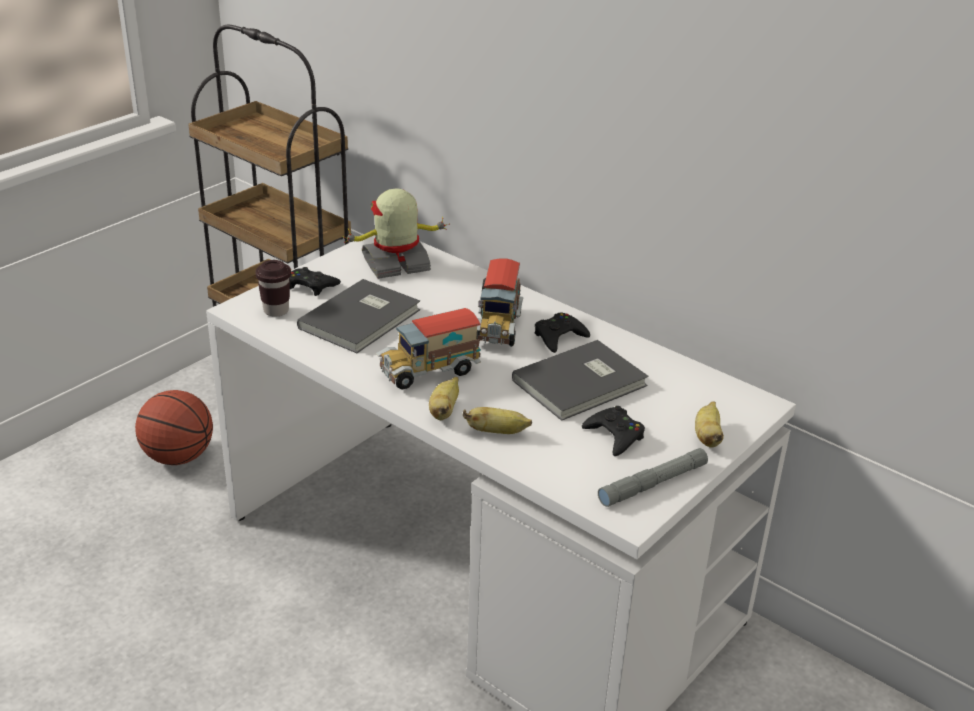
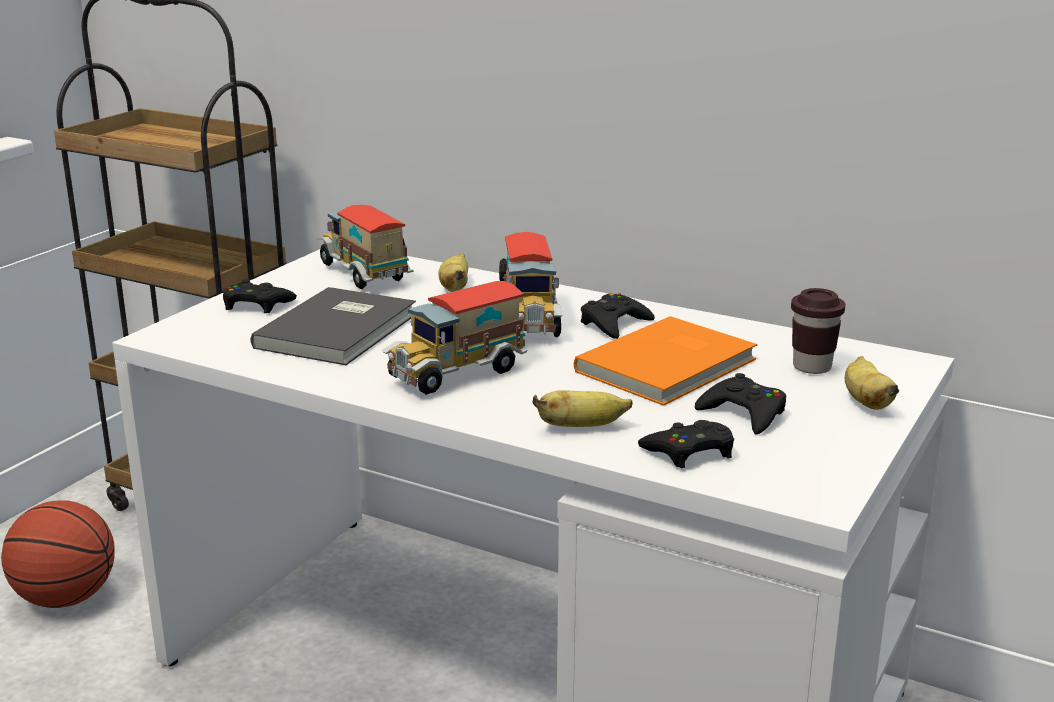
camera: 10 degrees left, 10 degrees down
brown cup [255,260,291,317] -> brown cup moved to [791,288,845,374]
toy robot [343,188,448,279] -> toy truck [316,204,414,289]
banana [429,377,459,420] -> banana moved to [439,253,468,292]
grey book [512,340,649,421] -> orange book [574,316,757,406]
grey flashlight [598,448,708,507] -> none
none -> black game controller [638,420,734,468]

